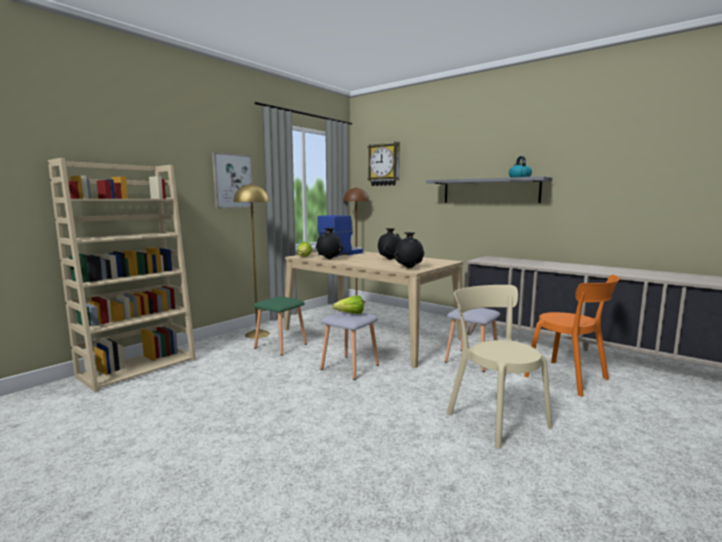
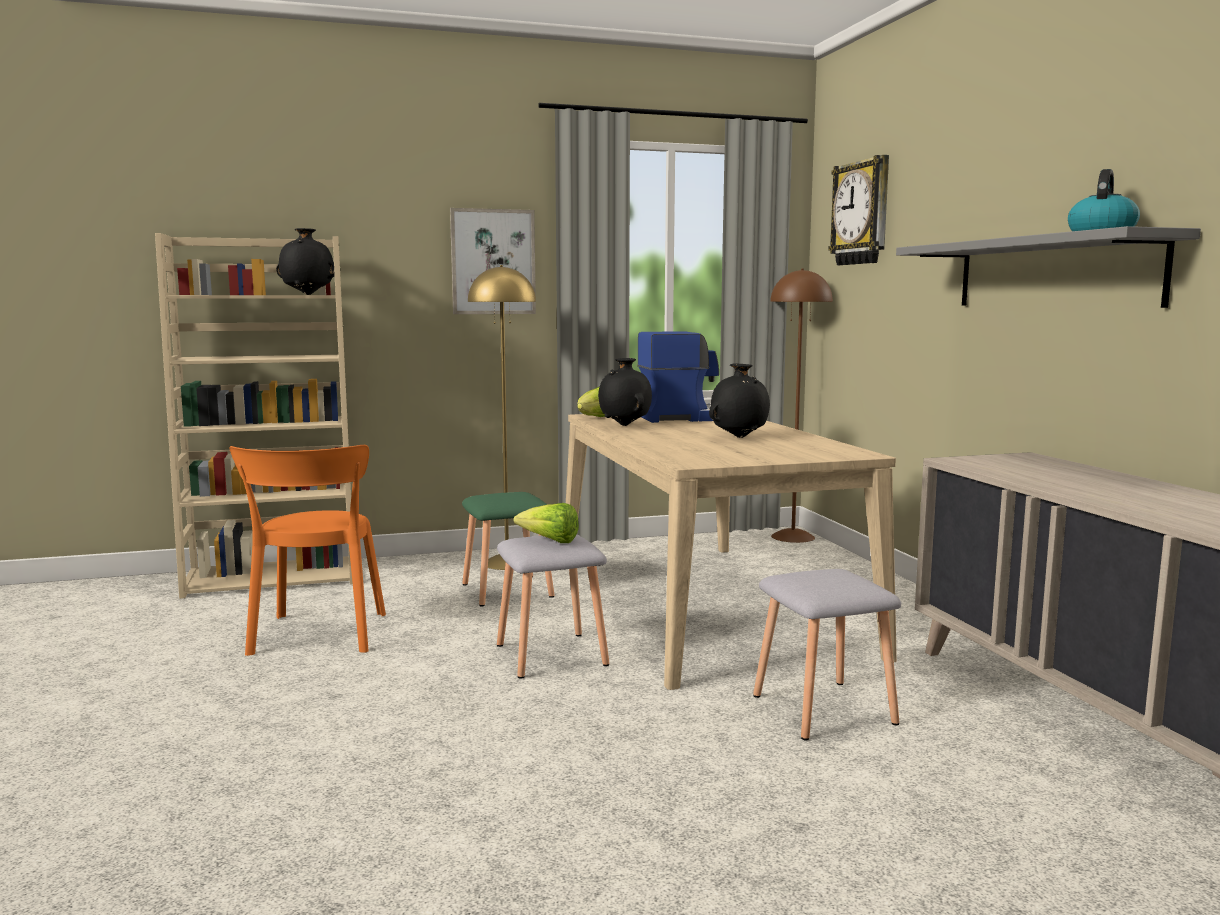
camera: 35 degrees right, 0 degrees up
black vase [394,232,424,268] -> black vase moved to [276,228,335,295]
beige chair [447,285,553,448] -> none
orange chair [524,275,620,397] -> orange chair moved to [229,445,386,656]

